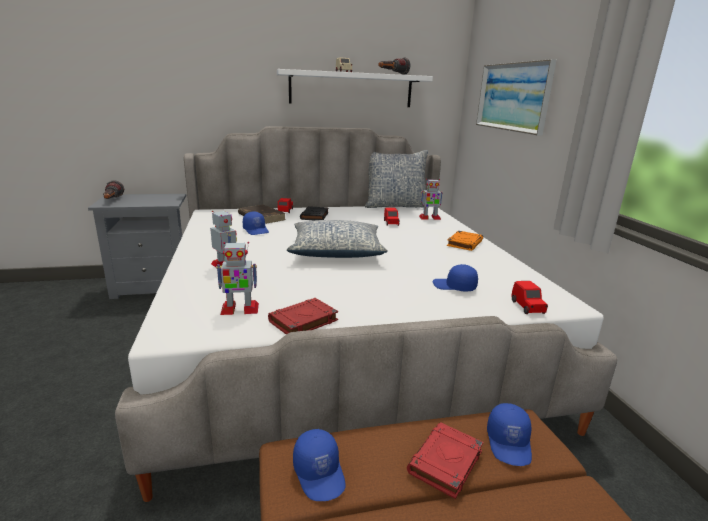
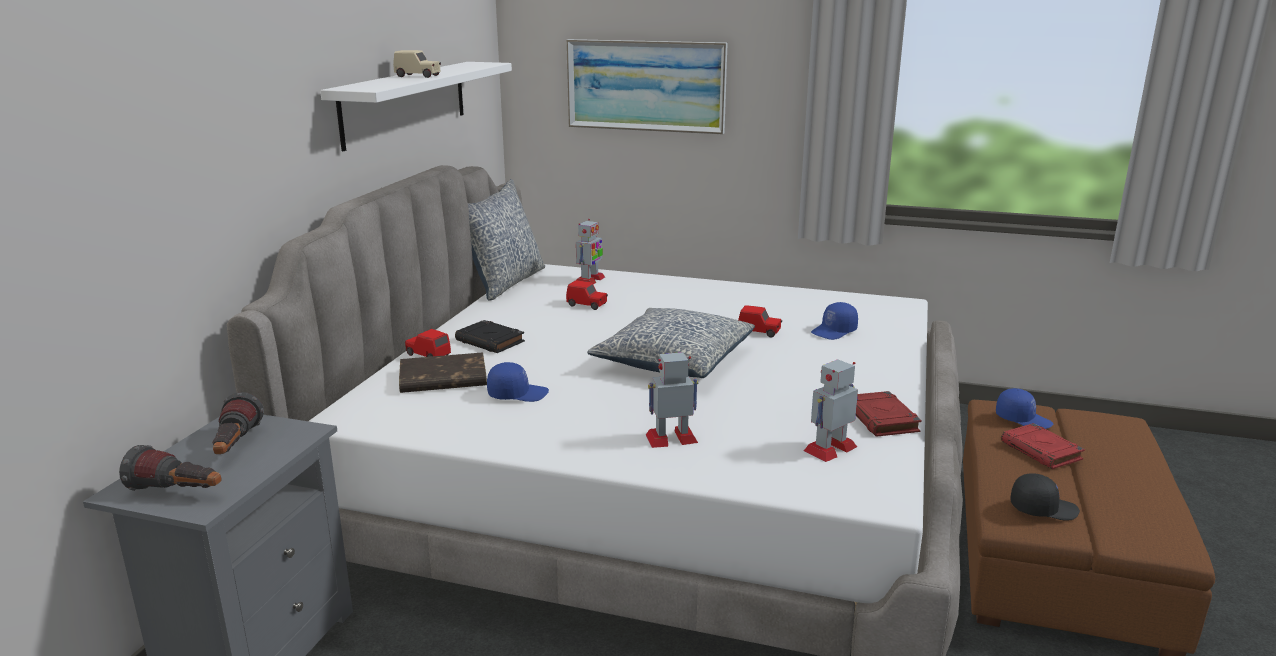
camera: 60 degrees left, 0 degrees up
toy robot [216,242,259,315] -> toy robot turned 150 degrees counterclockwise [804,359,858,462]
blue cap [293,429,346,501] -> black cap [1010,473,1080,521]
flashlight [378,57,410,75] -> flashlight moved to [212,392,264,454]
orange book [447,231,483,251] -> none
red toy car [511,281,548,314] -> red toy car moved to [738,305,782,337]

